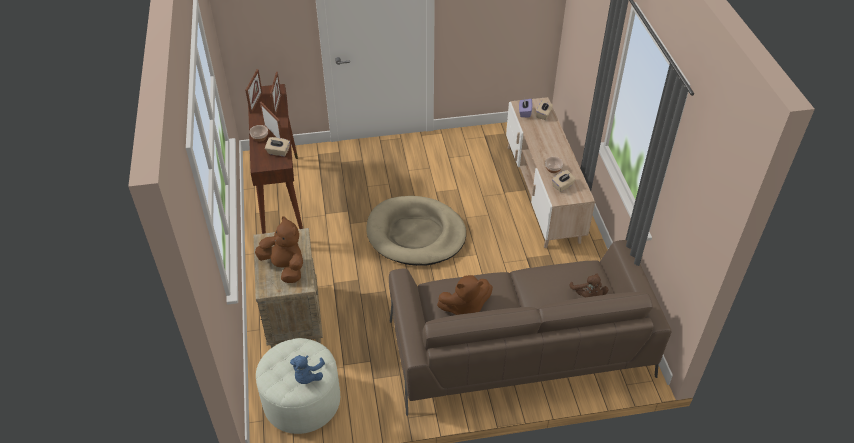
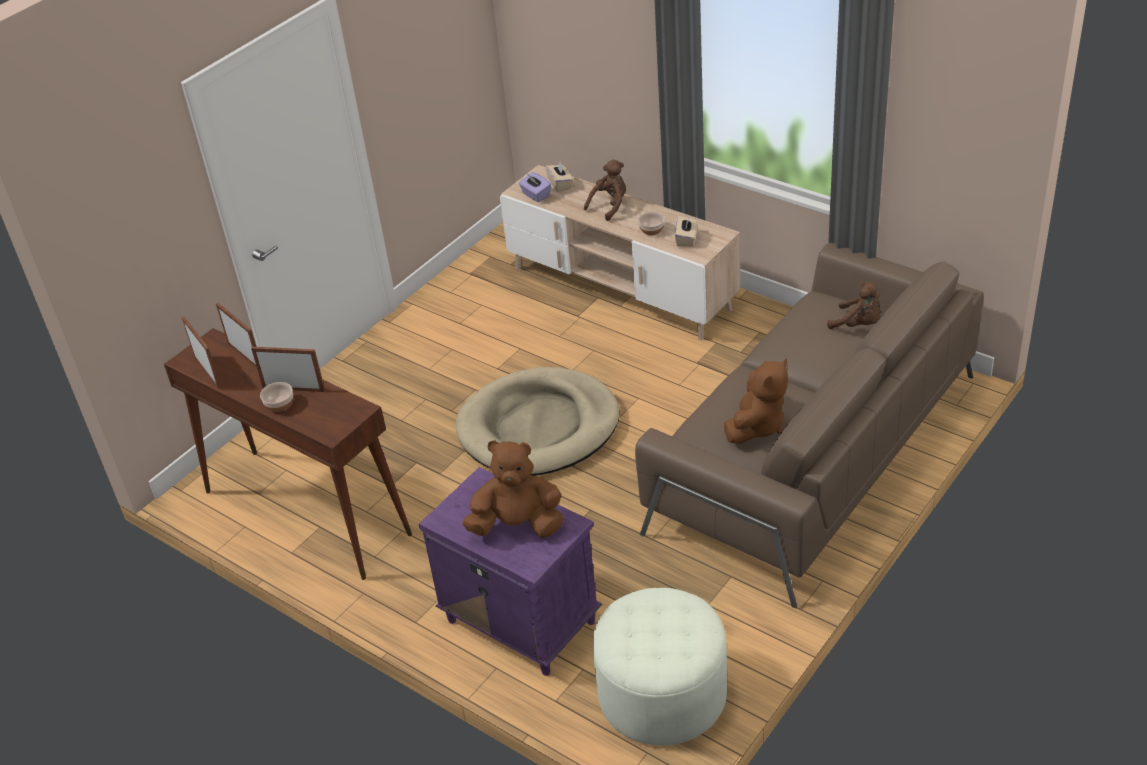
camera: 40 degrees left, 5 degrees down
beige nightstand [254,228,323,348] -> purple nightstand [419,467,602,676]
beige tissue box [265,137,290,156] -> none
blue plush toy [290,355,325,384] -> none
none -> brown plush toy [584,160,626,221]

